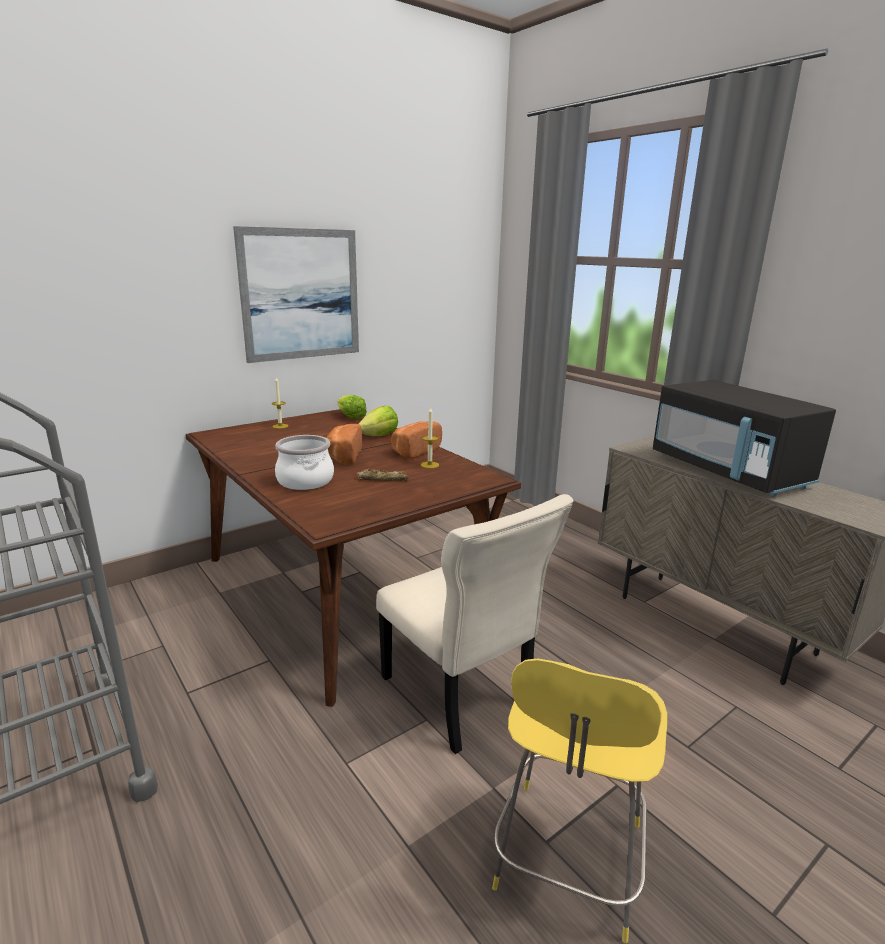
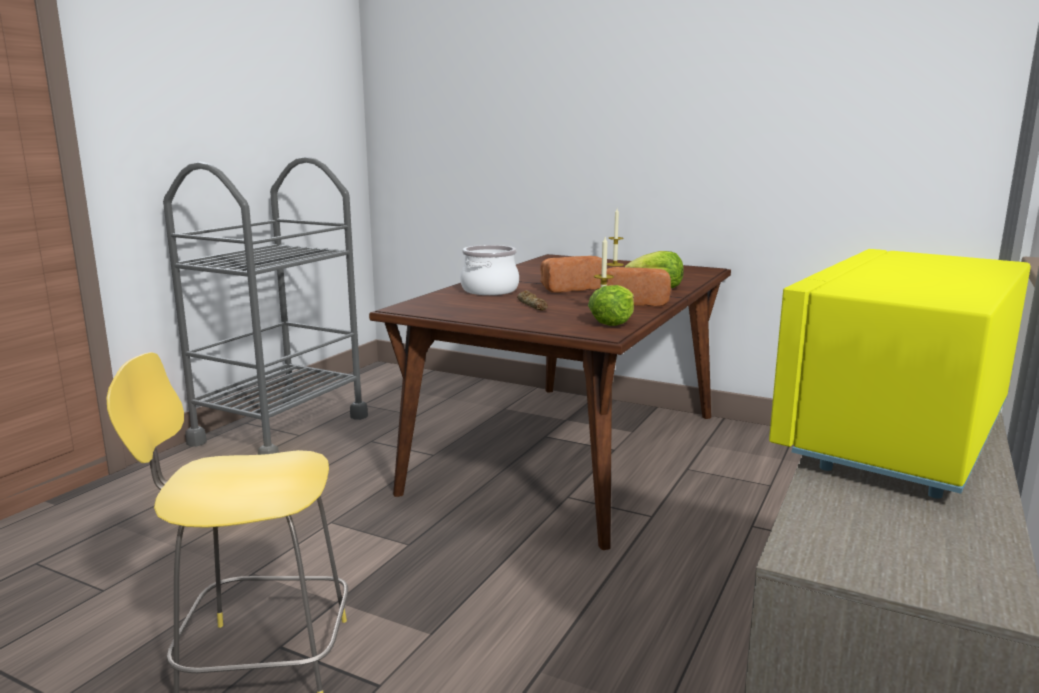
camera: 65 degrees right, 5 degrees down
picture [233,226,359,363] -> none
lettuce [338,395,367,419] -> lettuce moved to [588,285,634,326]
beige chair [376,494,573,754] -> none
black microwave [653,380,836,496] -> yellow microwave [769,249,1031,499]

